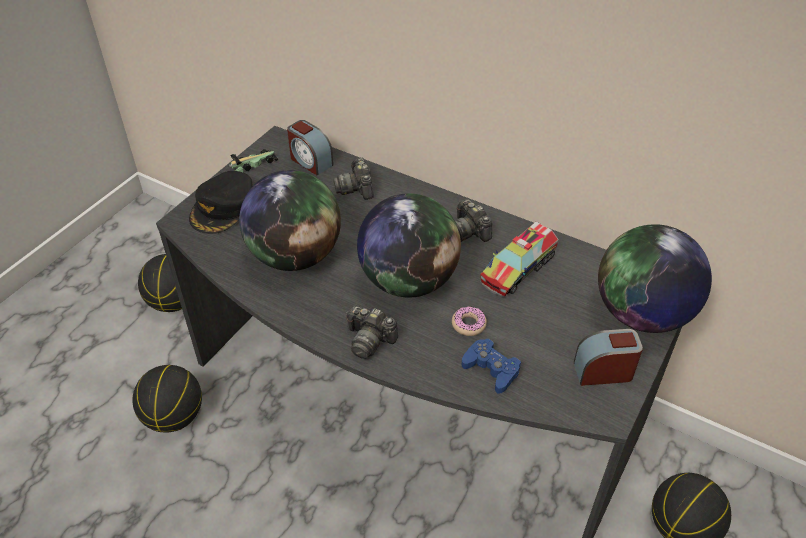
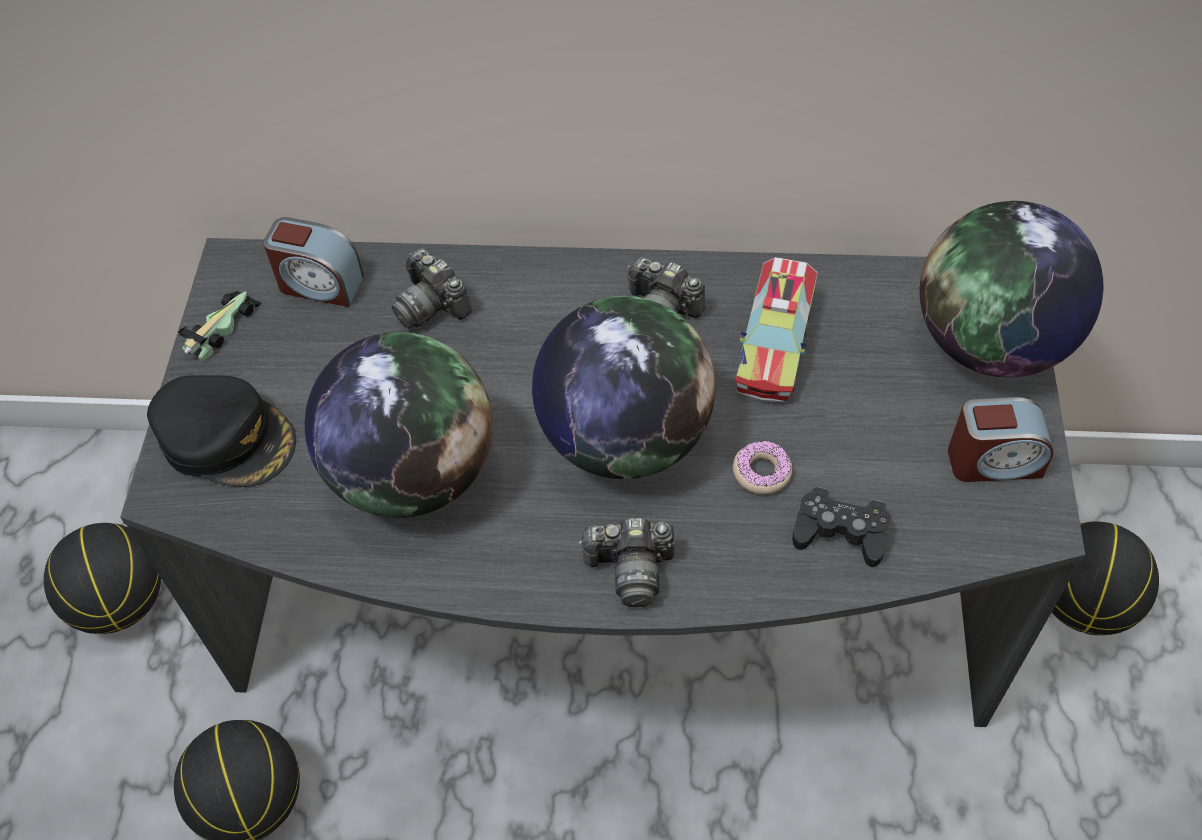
camera: 25 degrees left, 10 degrees up
black cap [189,171,253,234] -> black cap turned 60 degrees counterclockwise [147,375,296,487]
blue game controller [462,339,521,393] -> black game controller [792,486,891,567]
alarm clock [574,329,643,386] -> alarm clock turned 150 degrees counterclockwise [948,397,1054,482]

